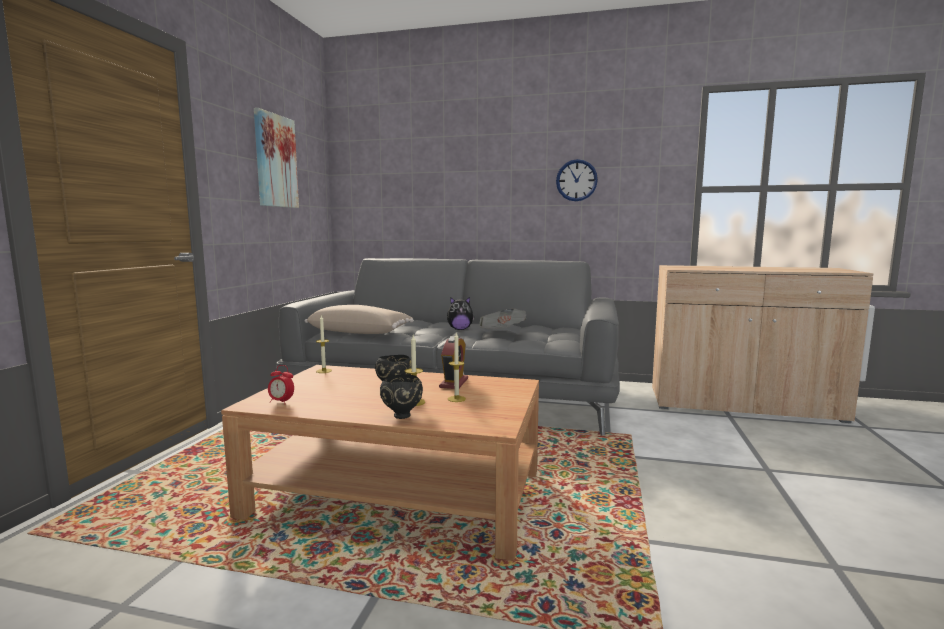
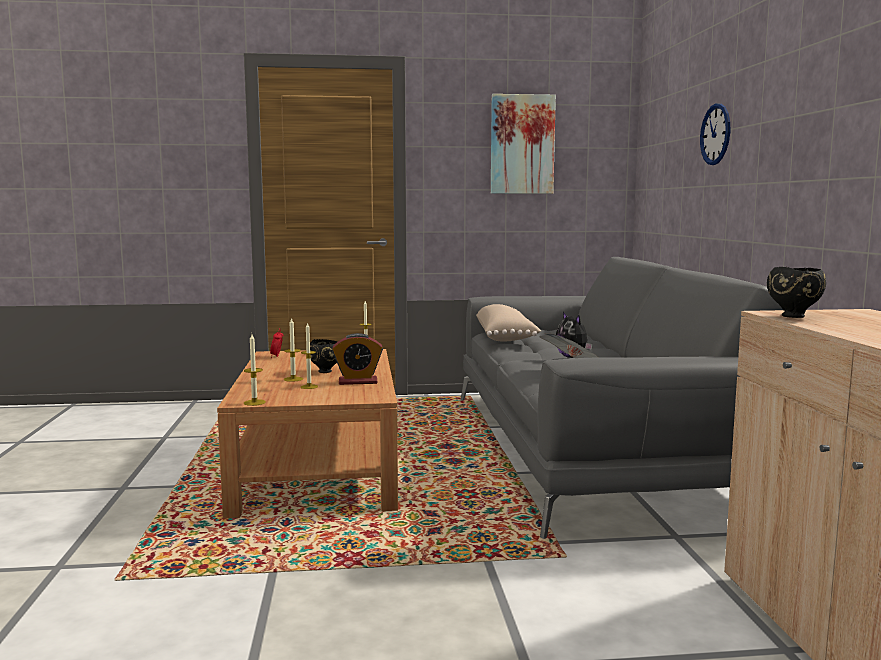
camera: 70 degrees right, 0 degrees up
black bowl [380,374,423,419] -> black bowl moved to [767,267,826,318]
wall clock [556,159,598,201] -> wall clock moved to [700,103,730,165]
none -> candle [244,334,266,406]

